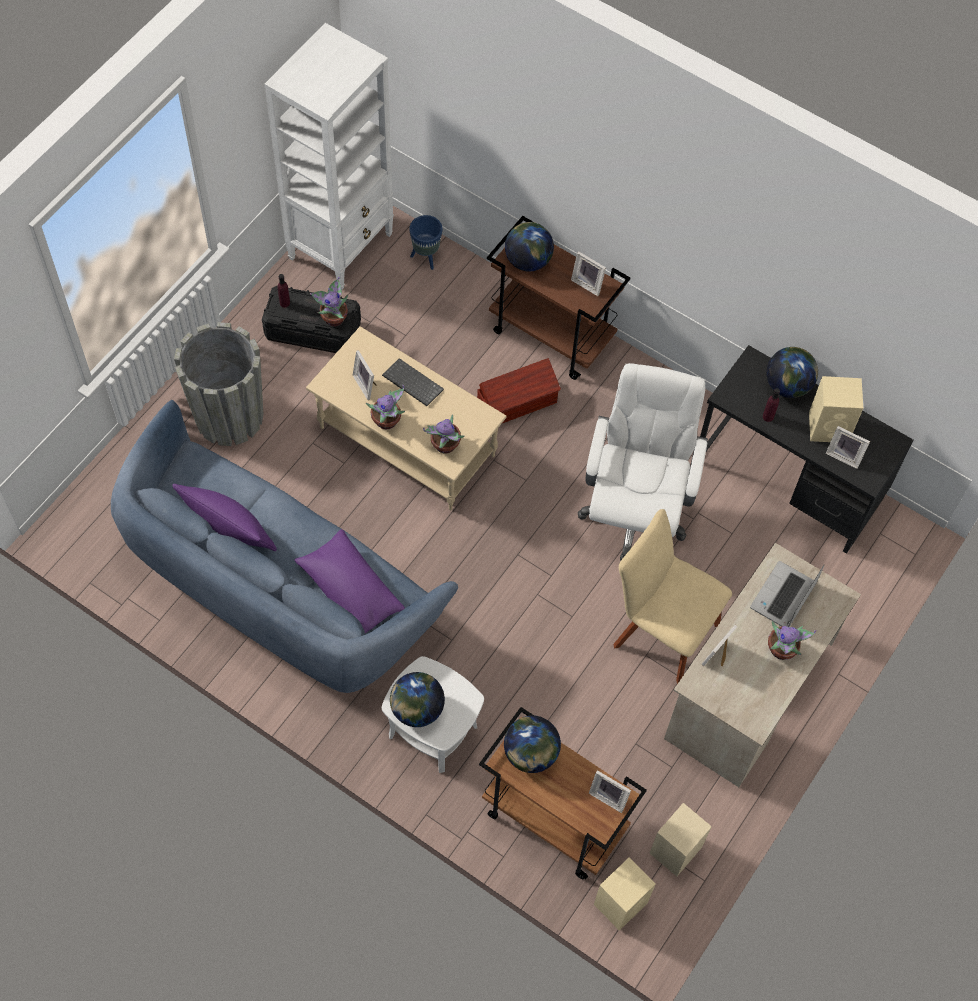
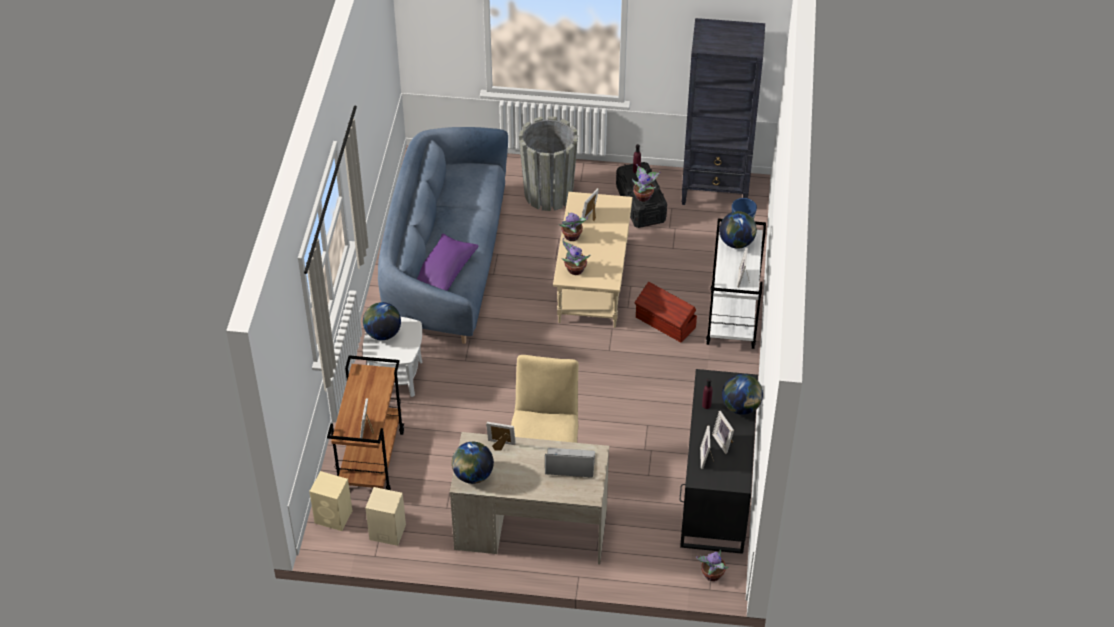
camera: 65 degrees right, 15 degrees down
purple pillow [173,484,277,551] -> none
white bookcase [264,23,394,289] -> black bookcase [682,18,765,205]
keyboard [382,358,444,406] -> none
brown cart [487,216,630,380] -> white cart [706,218,766,349]
globe [504,715,561,773] -> globe moved to [452,442,494,484]
white office chair [578,363,708,561] -> none
potted plant [768,621,816,660] -> potted plant moved to [696,550,729,581]
beige speaker [809,376,863,442] -> picture frame [712,411,734,454]

